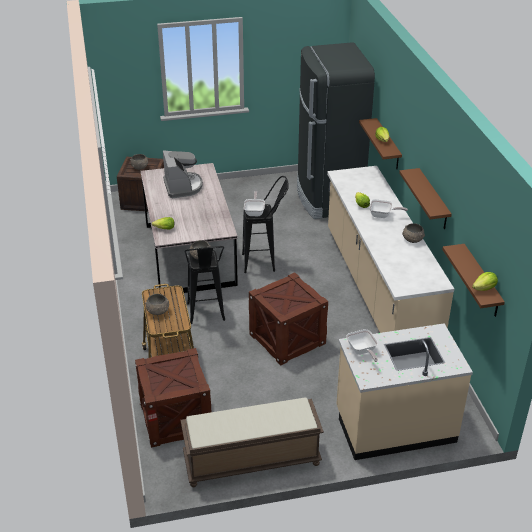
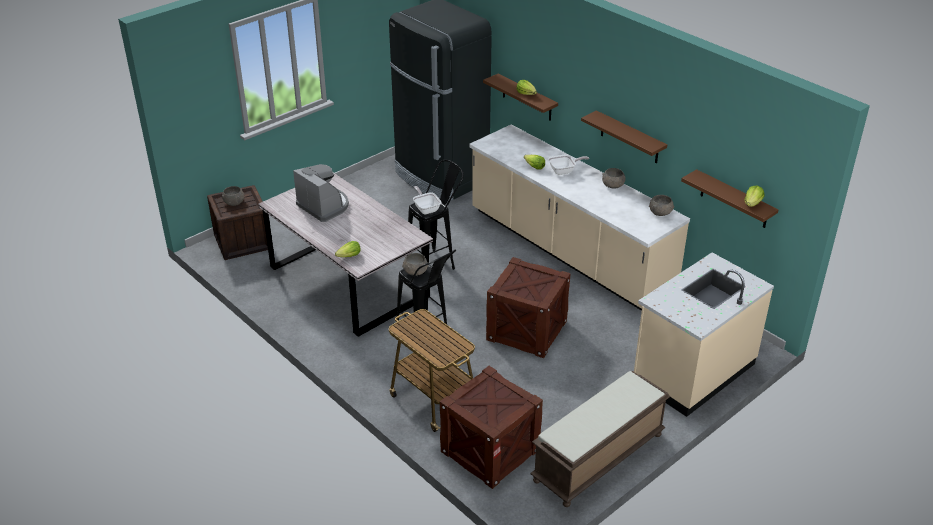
camera: 30 degrees left, 0 degrees up
grey bowl [145,294,169,315] -> grey bowl moved to [649,195,674,216]
frying pan [346,329,378,362] -> none

